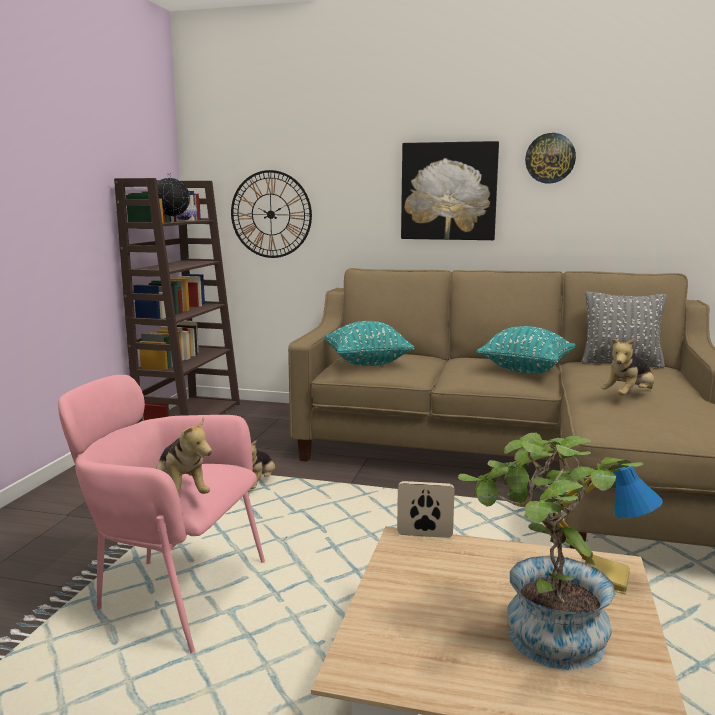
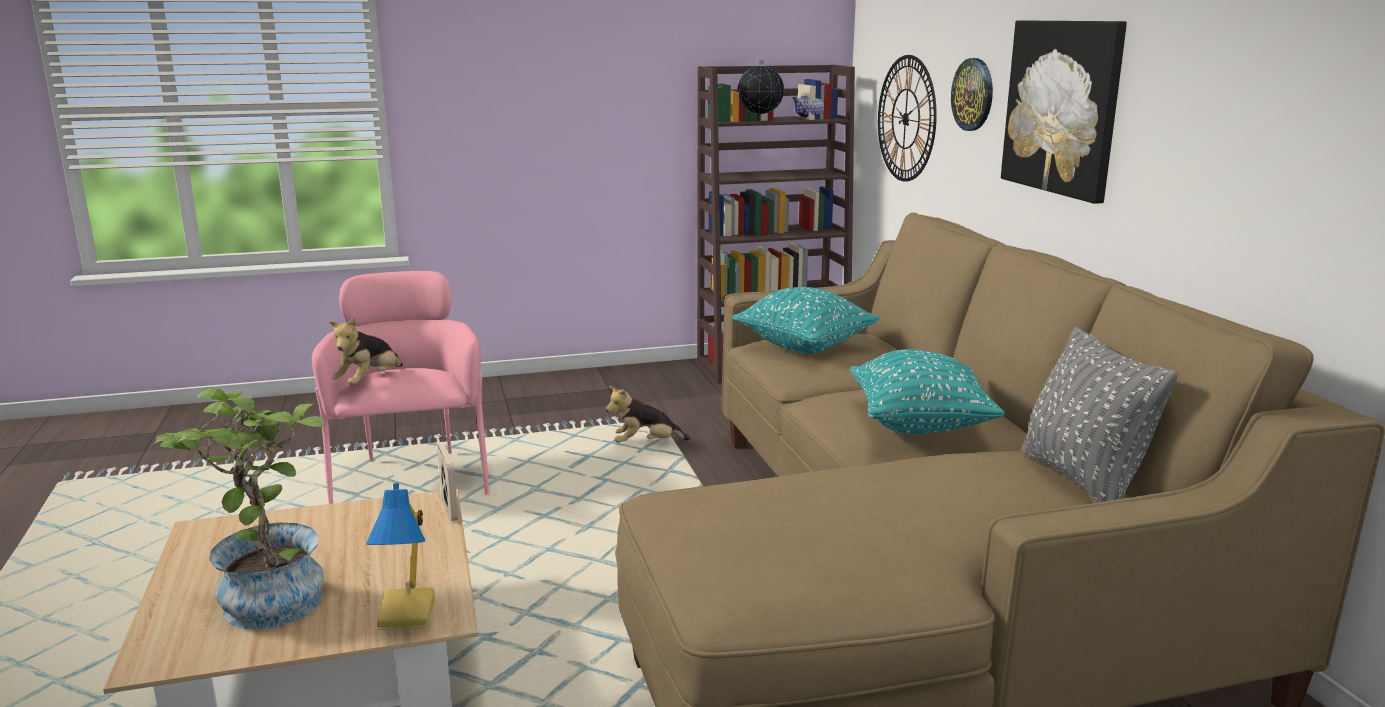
camera: 60 degrees right, 5 degrees up
wall clock [525,133,576,183] -> wall clock moved to [951,58,993,131]
plush toy [601,338,654,395] -> none

